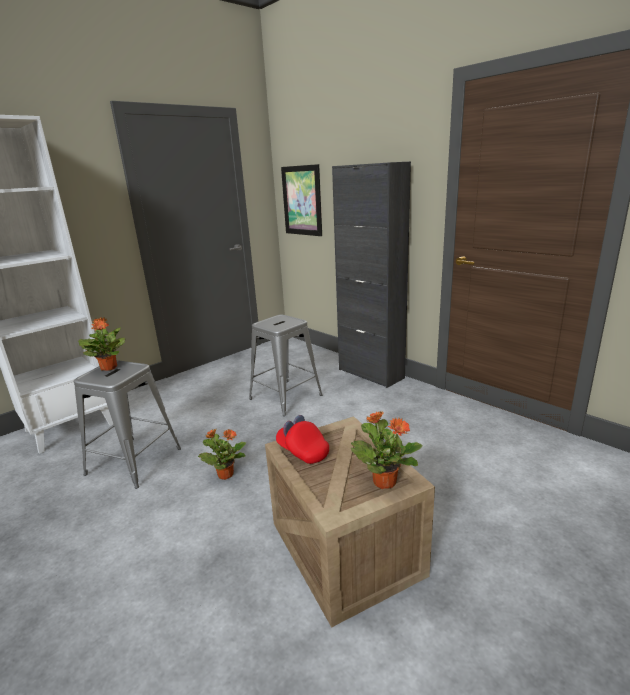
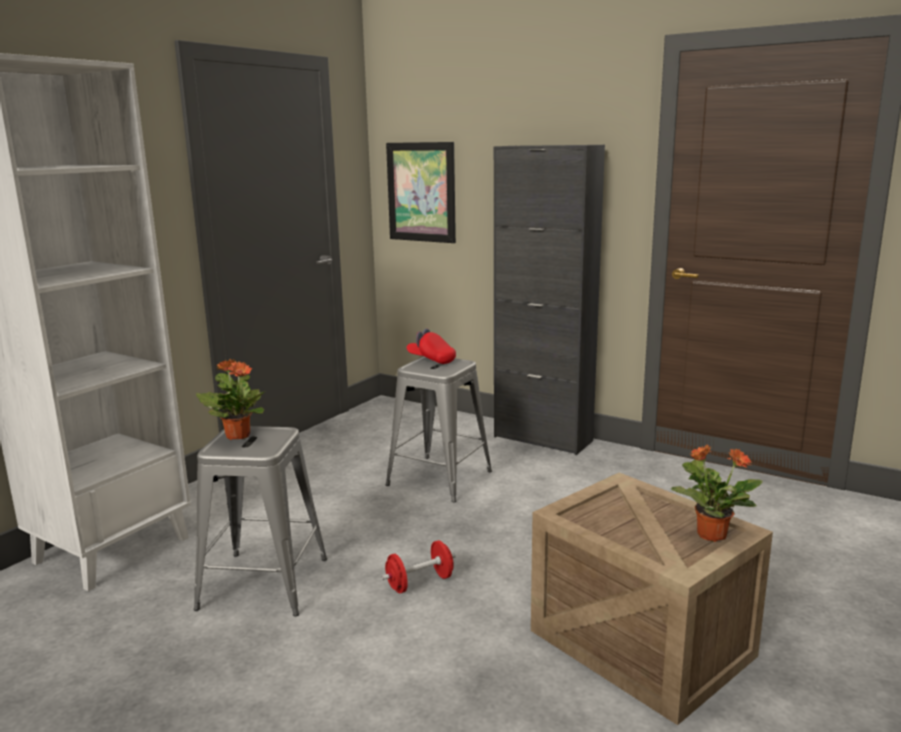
camera: 15 degrees left, 5 degrees down
potted plant [198,429,246,480] -> red dumbbell [382,540,456,593]
red cap [276,415,329,464] -> red cap moved to [406,328,456,364]

